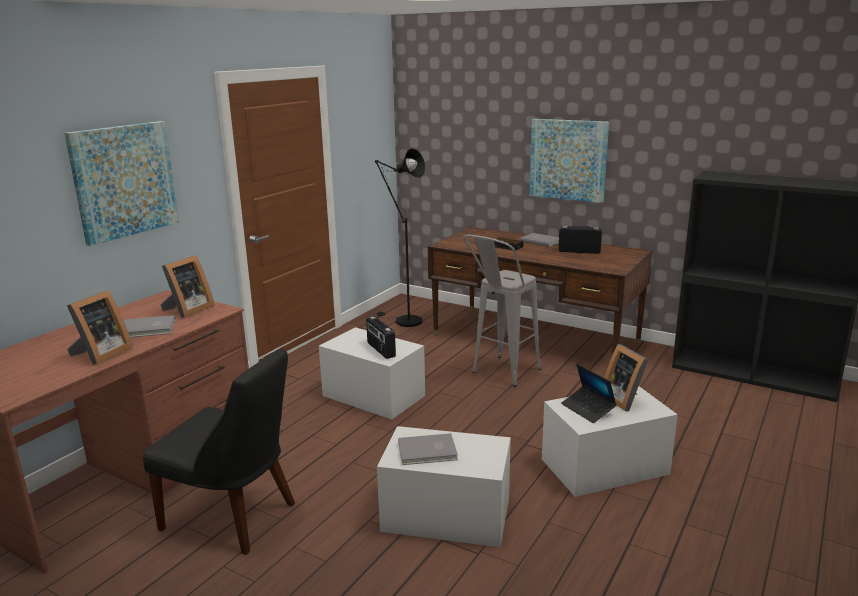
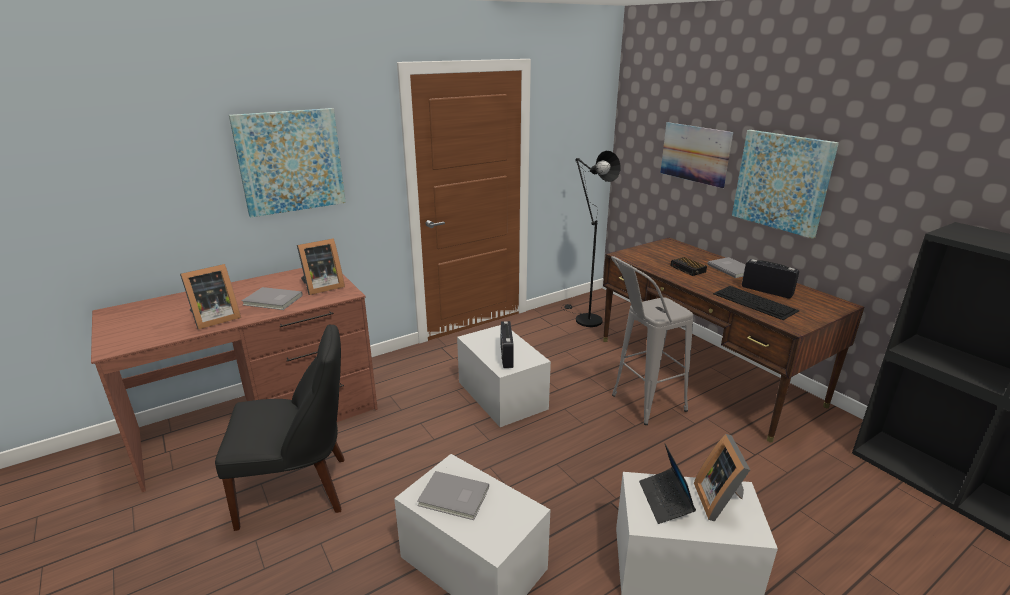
camera: 25 degrees right, 5 degrees up
black chair [143,348,295,555] -> black chair turned 60 degrees counterclockwise [215,324,344,531]
none -> picture [660,122,733,188]
none -> keyboard [713,286,800,320]

